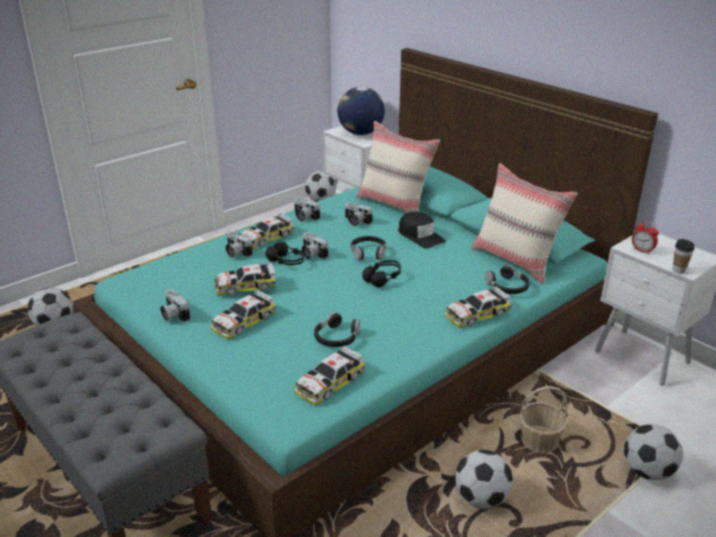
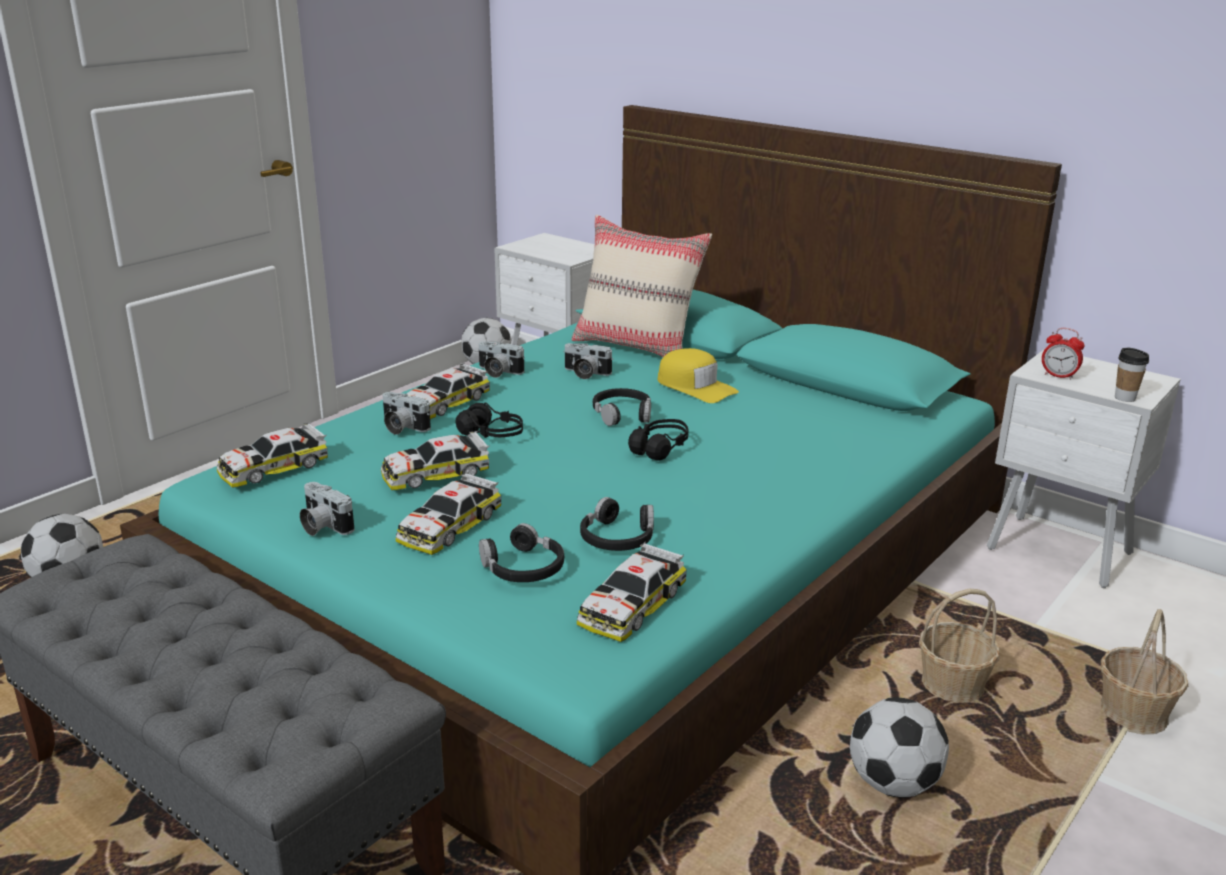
camera: 10 degrees left, 5 degrees down
camera [302,232,328,259] -> none
globe [337,87,385,135] -> none
black cap [398,212,446,249] -> yellow cap [658,348,739,403]
toy car [444,286,512,328] -> toy car moved to [217,422,328,488]
beige pillow [471,163,578,284] -> none
black headphones [485,264,530,294] -> black headphones moved to [479,523,564,582]
football [624,424,683,480] -> basket [1101,609,1188,734]

